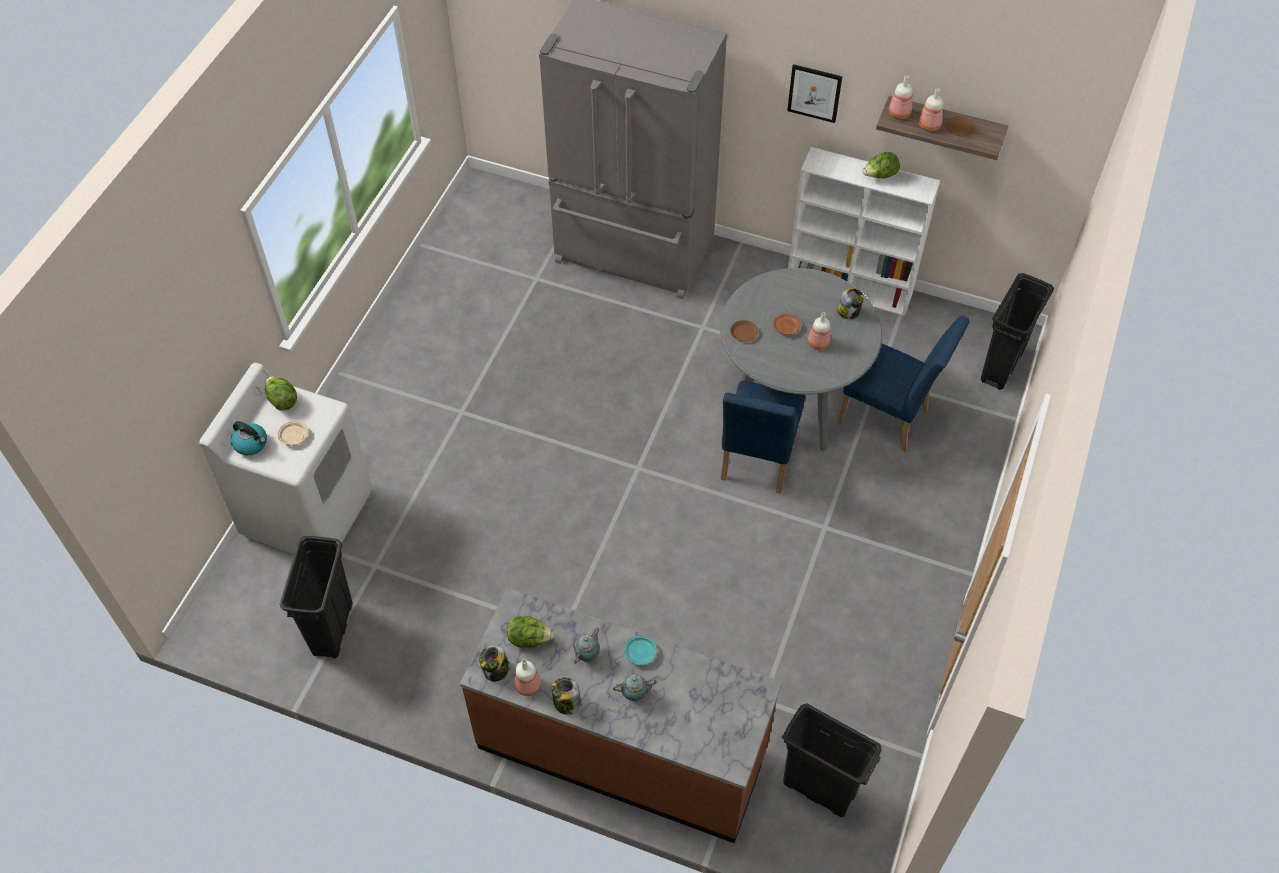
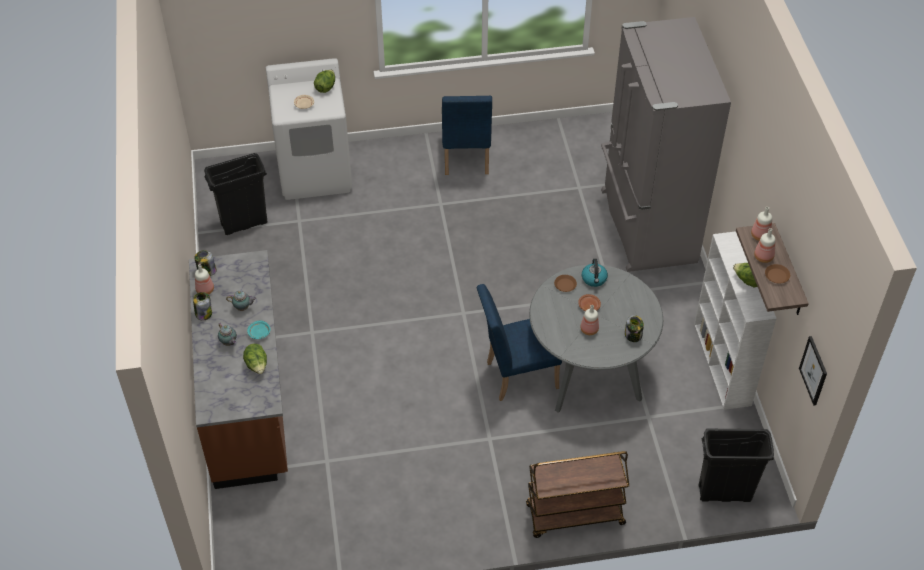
camera: 60 degrees right, 5 degrees down
kettle [231,421,267,456] -> kettle moved to [582,259,608,287]
lettuce [507,616,554,648] -> lettuce moved to [243,344,267,374]
black trash can [782,703,882,817] -> none
picture [787,64,842,123] -> picture moved to [799,336,827,405]
blue chair [837,315,970,452] -> blue chair moved to [442,96,492,175]
none -> brown cart [526,451,629,538]

